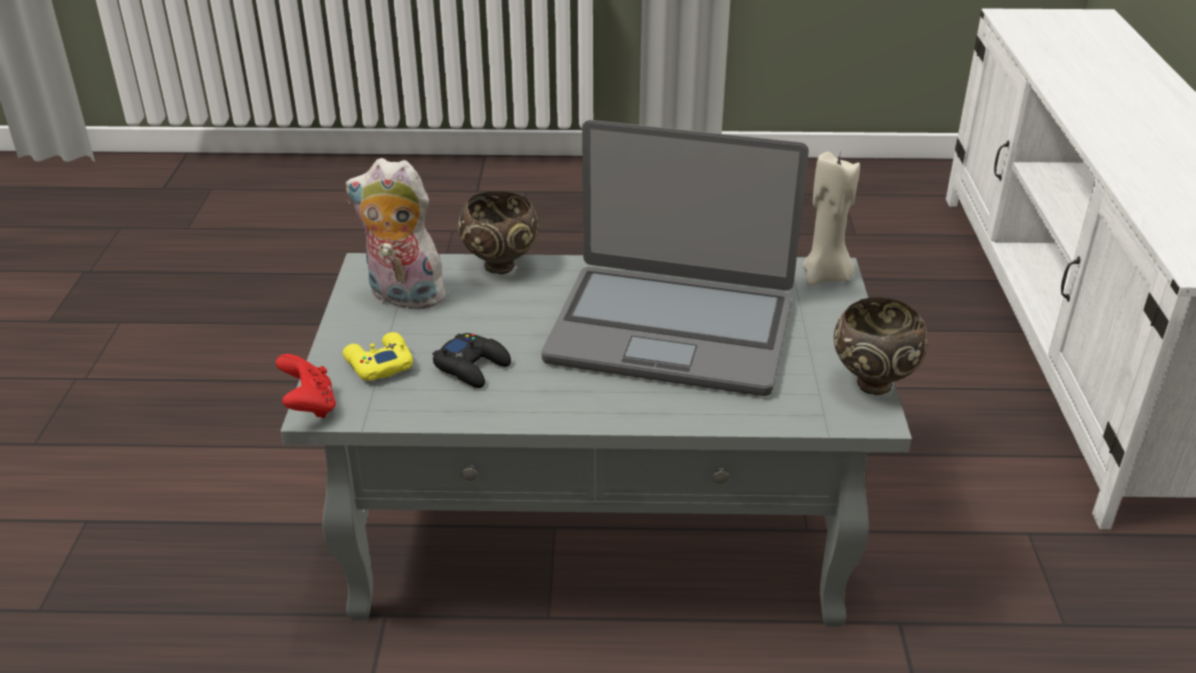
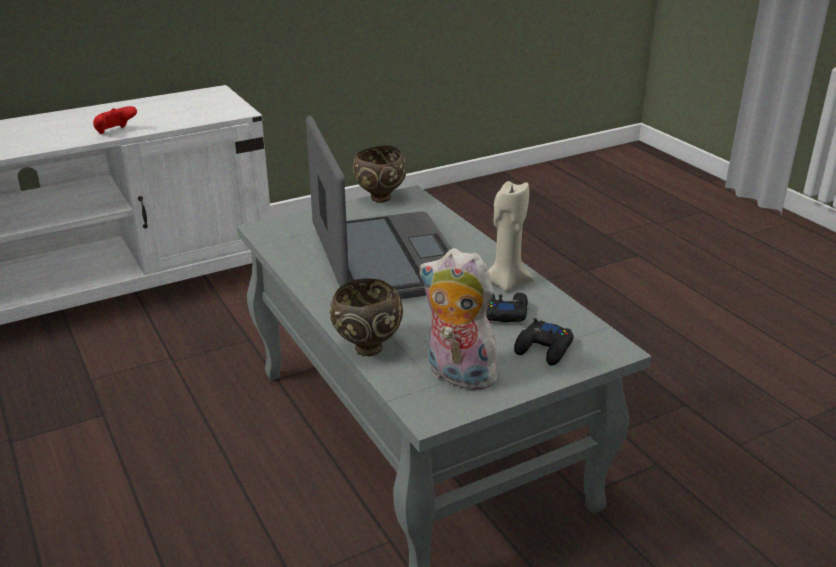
camera: 120 degrees left, 5 degrees down
red game controller [276,354,336,418] -> red game controller moved to [93,106,137,134]
yellow game controller [343,332,413,381] -> black game controller [514,318,573,366]
plush toy [346,158,451,309] -> plush toy turned 135 degrees clockwise [419,248,505,390]
beige candle [803,152,860,286] -> beige candle moved to [488,181,534,292]

